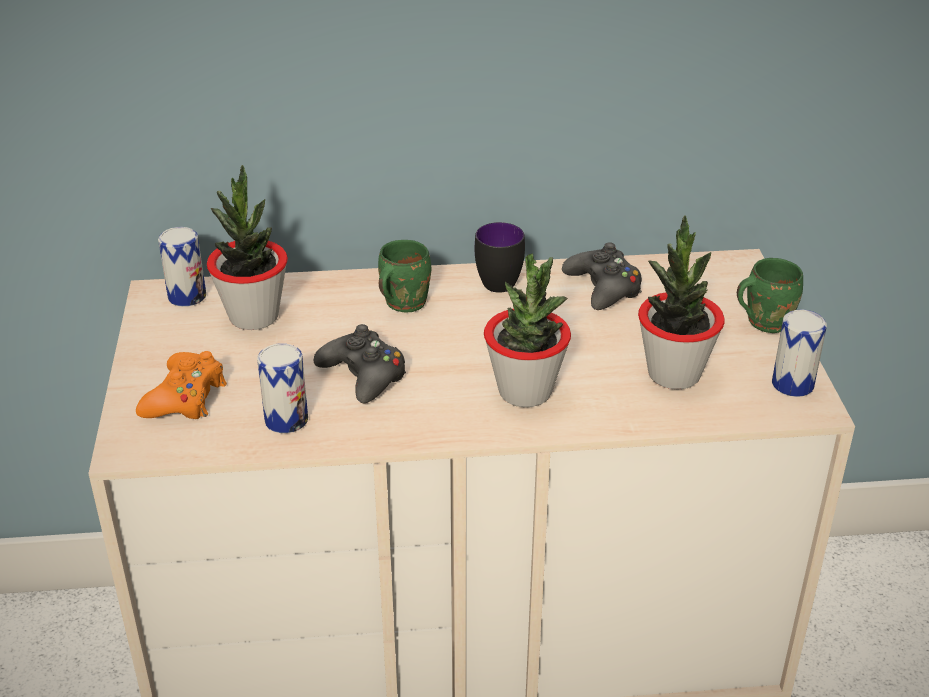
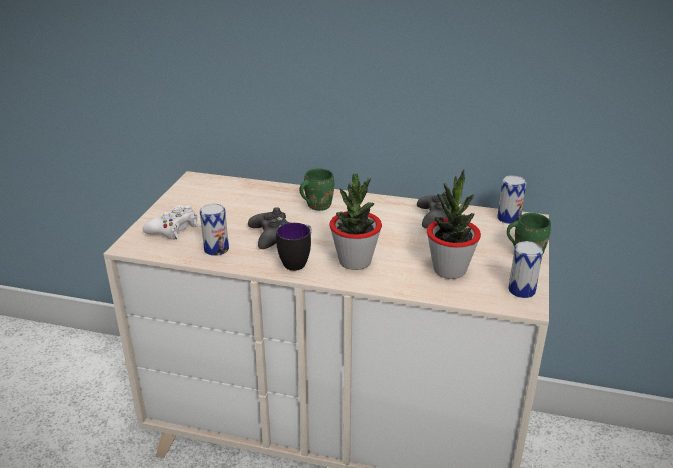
camera: 20 degrees right, 5 degrees down
orange game controller [136,351,227,419] -> white game controller [143,205,198,240]
can [158,227,206,307] -> can moved to [497,175,526,224]
potted plant [207,165,288,330] -> none
mug [475,222,525,293] -> mug moved to [276,223,312,271]

